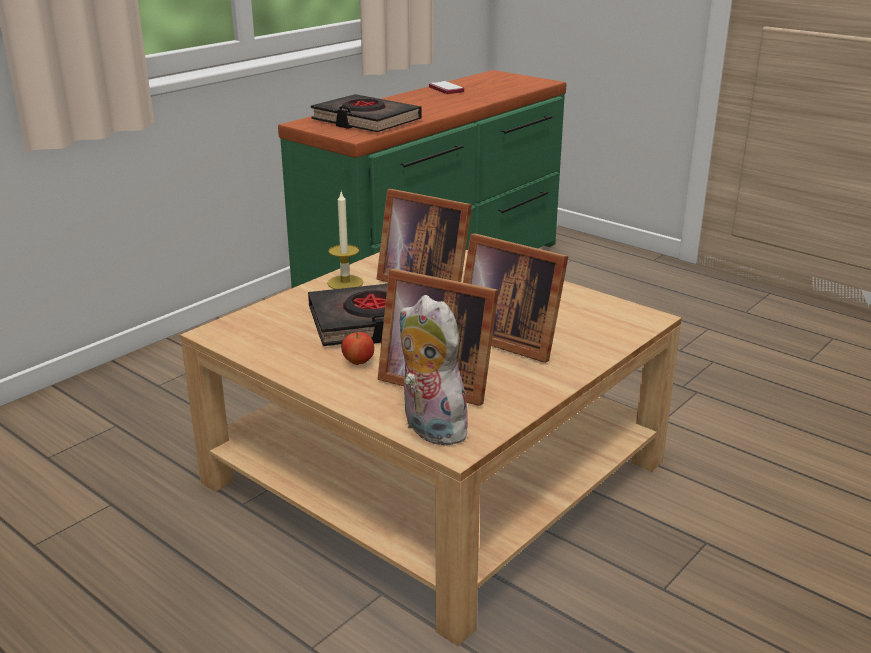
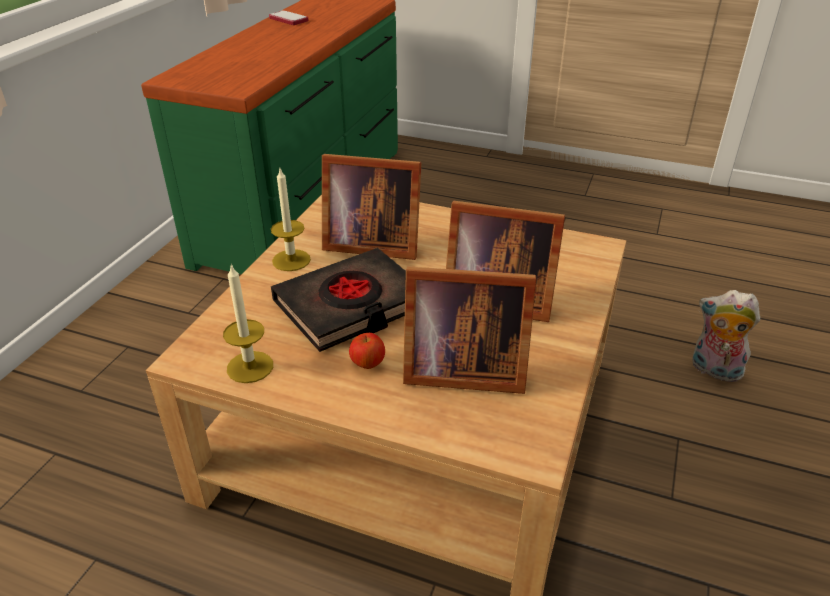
camera: 20 degrees left, 10 degrees up
black book [311,94,422,132] -> none
plush toy [399,295,472,446] -> plush toy moved to [692,290,760,382]
none -> candle [223,263,273,383]

